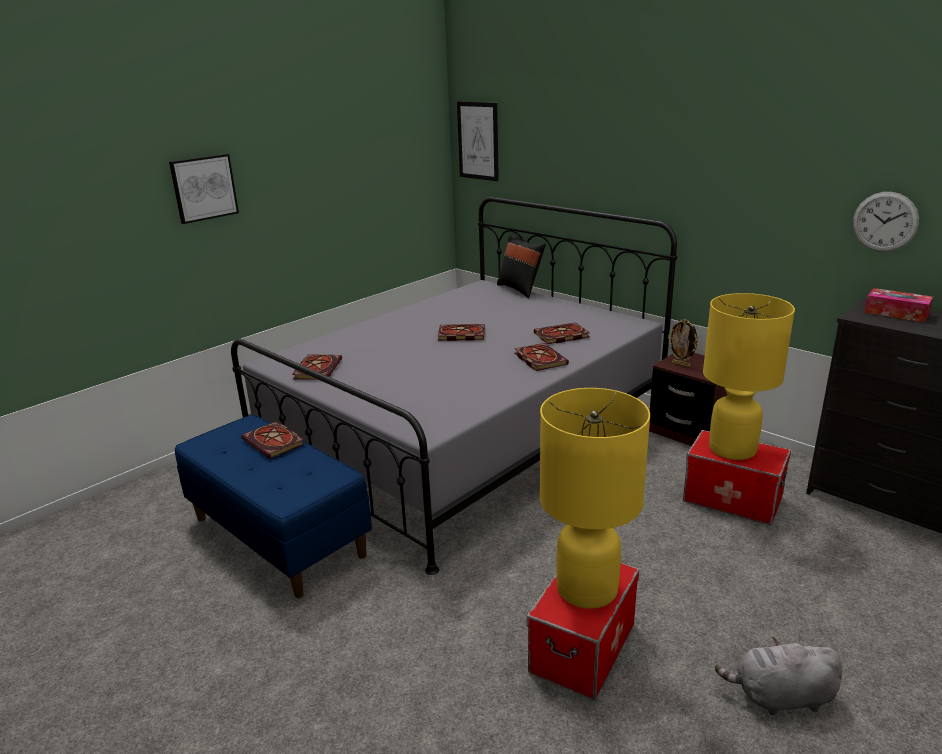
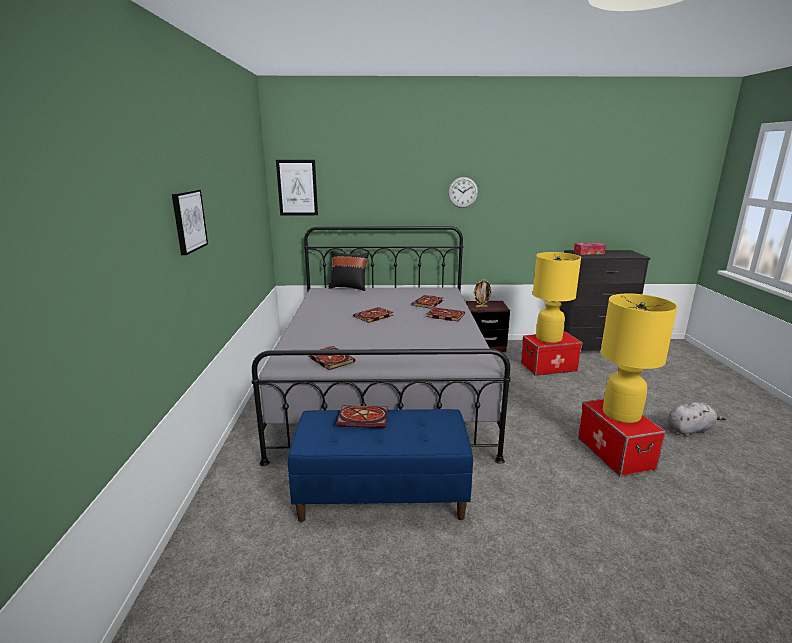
camera: 45 degrees left, 5 degrees down
grey plush toy [715,637,843,715] -> grey plush toy turned 150 degrees counterclockwise [667,402,726,437]
wall clock [853,192,919,252] -> wall clock moved to [448,177,478,208]

